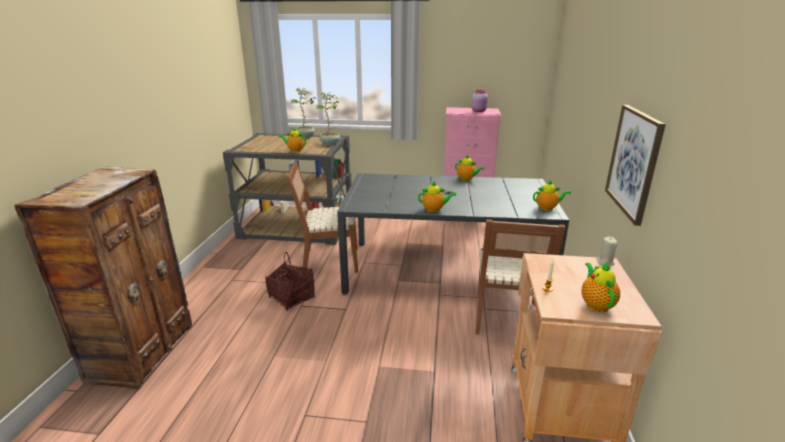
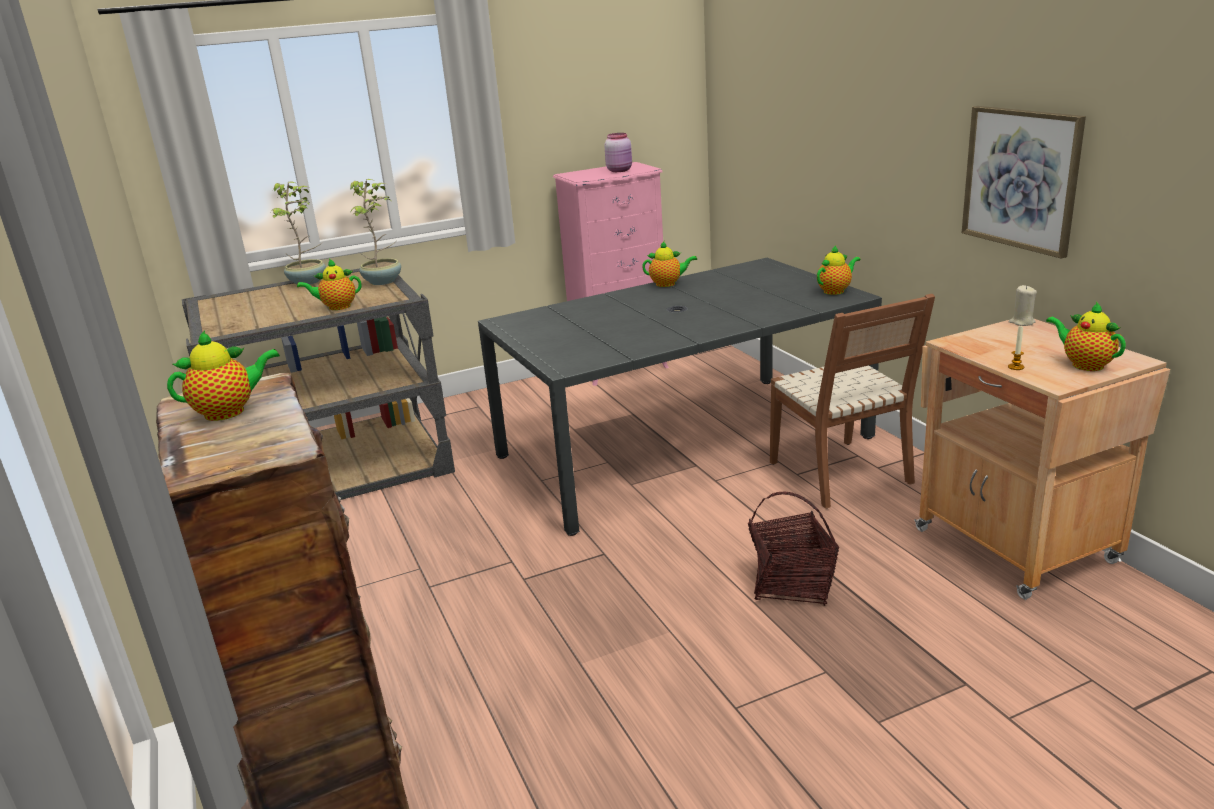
camera: 30 degrees left, 0 degrees up
basket [265,252,315,310] -> basket moved to [748,492,839,606]
chair [287,160,358,274] -> none
teapot [418,181,456,212] -> teapot moved to [167,330,280,421]

